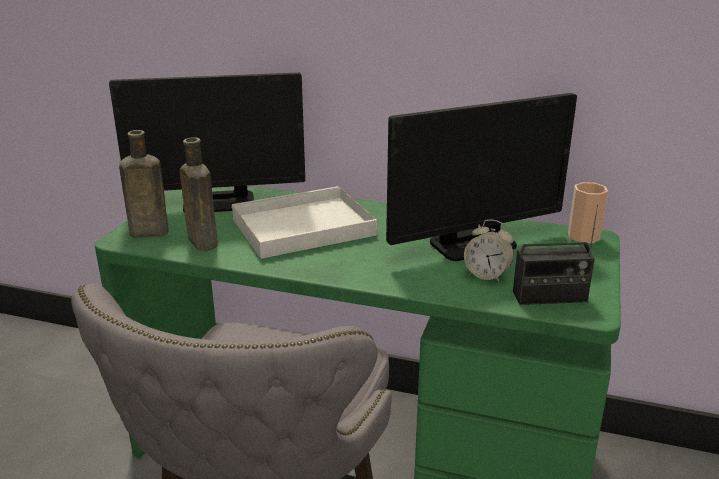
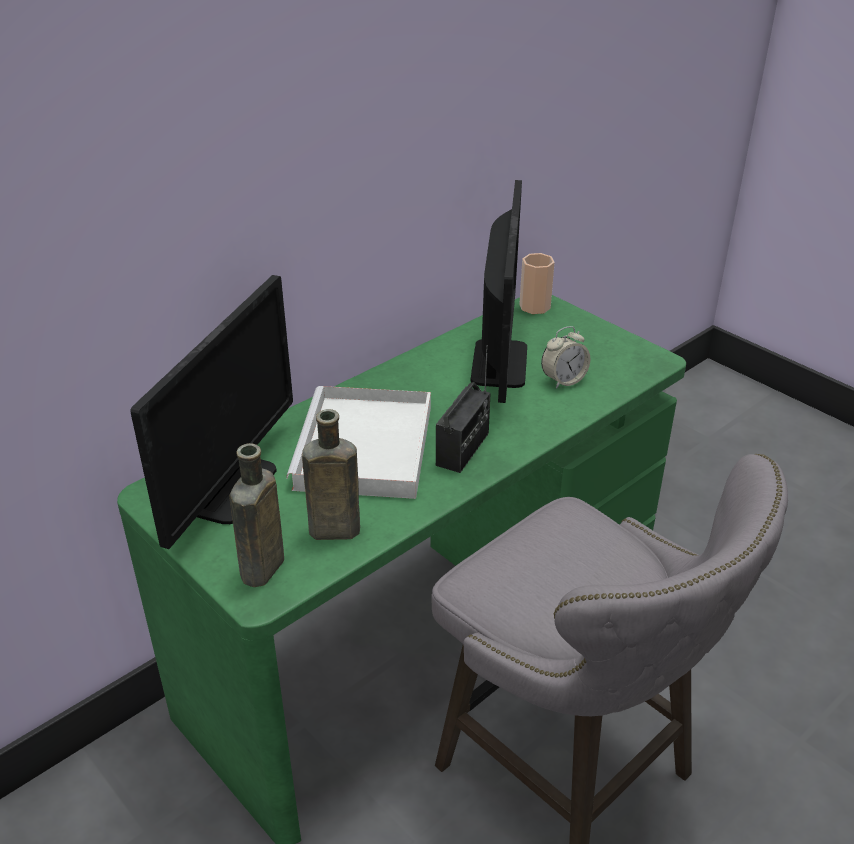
camera: 60 degrees left, 10 degrees up
radio [513,204,598,305] -> radio moved to [436,345,491,473]

